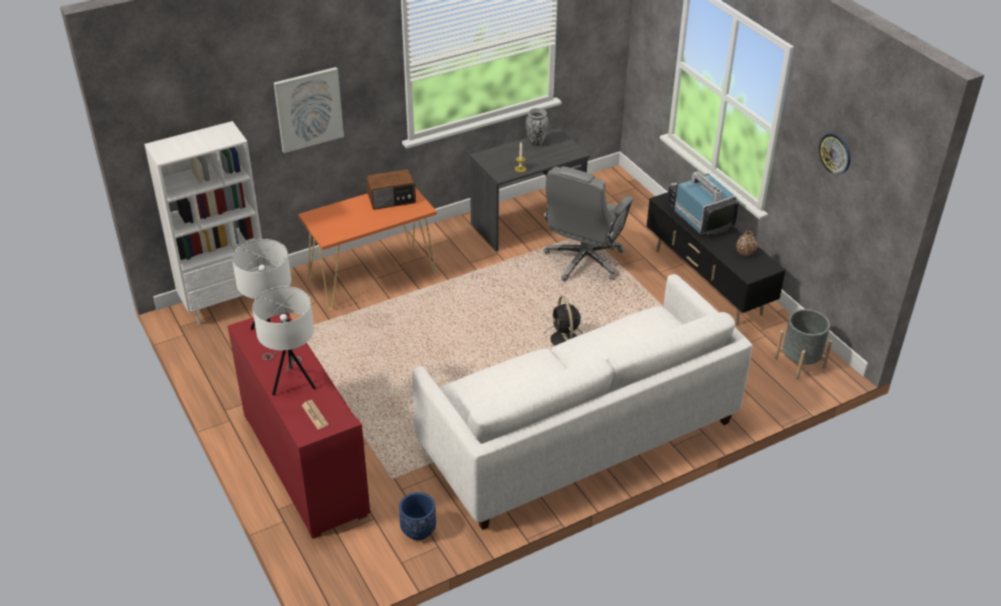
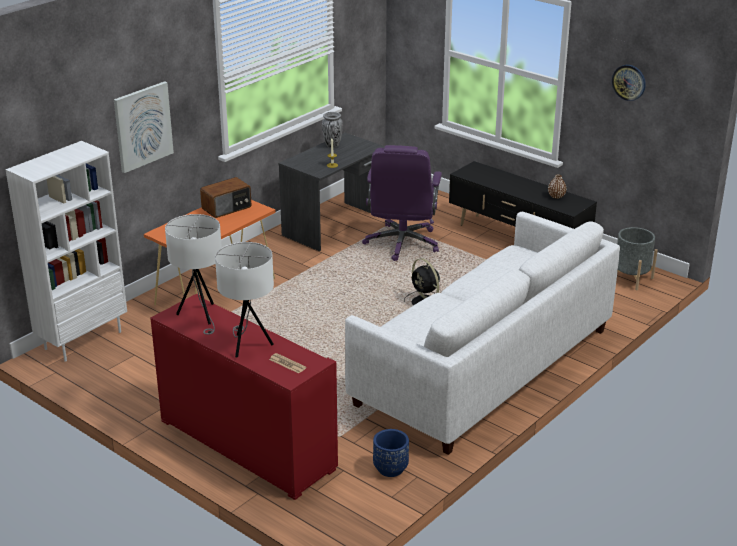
camera: 20 degrees left, 10 degrees down
grey office chair [543,166,634,281] -> purple office chair [362,145,442,261]
television [667,171,738,235] -> none

